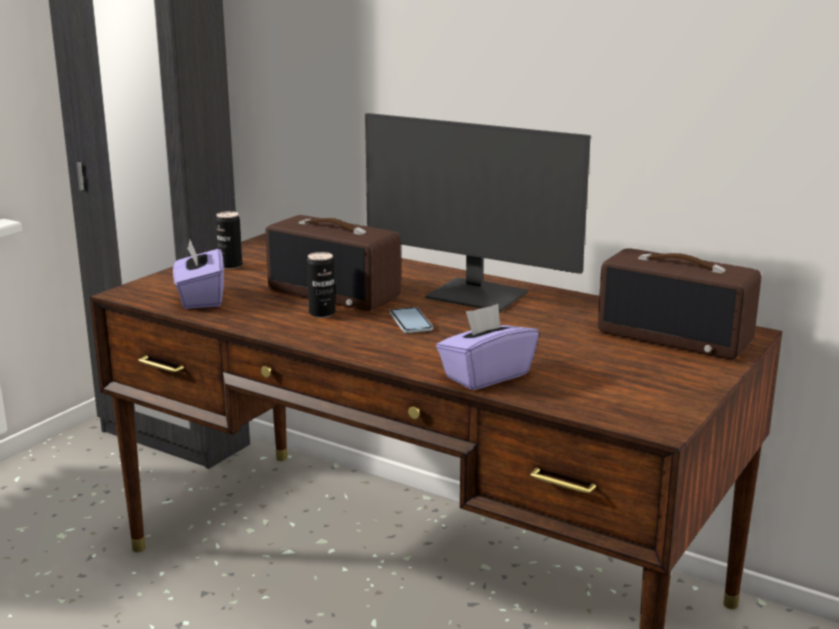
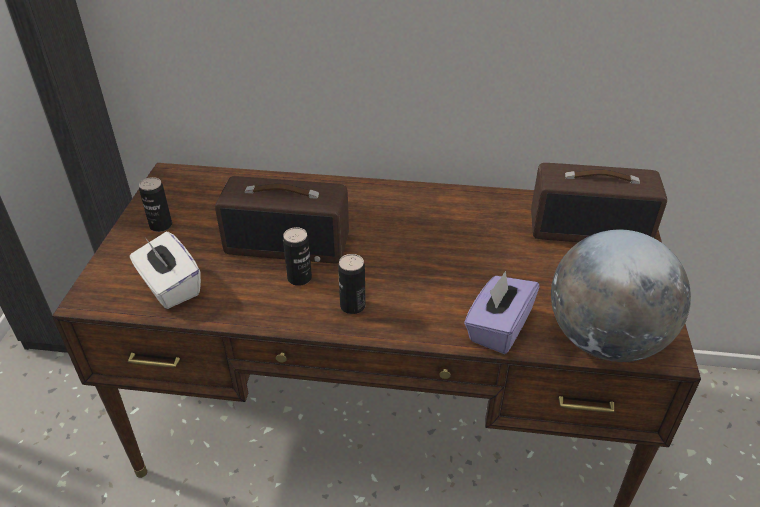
camera: 25 degrees left, 20 degrees up
purple tissue box [173,240,224,309] -> white tissue box [130,232,201,309]
monitor [365,113,591,312] -> none
phone [390,307,433,333] -> none
none -> can [338,254,366,314]
none -> globe [551,230,691,362]

